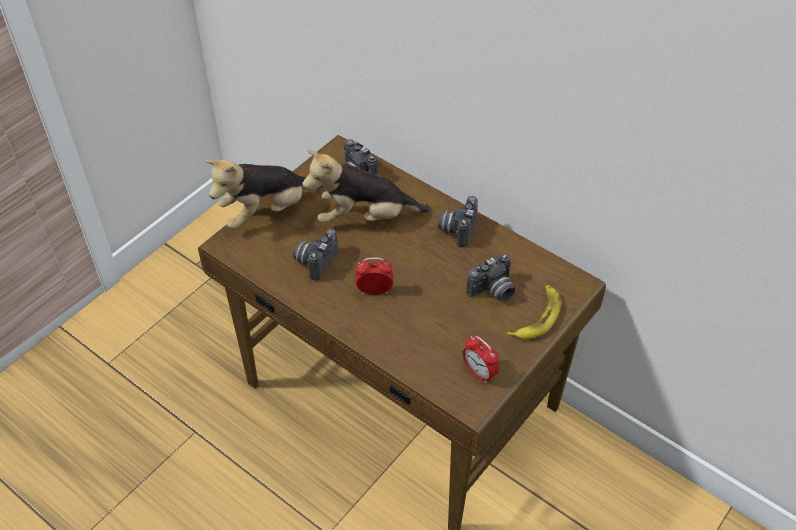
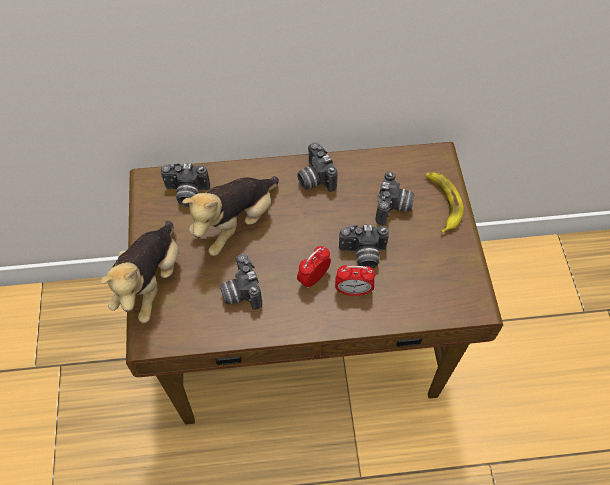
camera: 45 degrees left, 10 degrees up
alarm clock [463,336,499,383] -> alarm clock moved to [335,265,375,296]
none -> camera [339,225,389,269]

